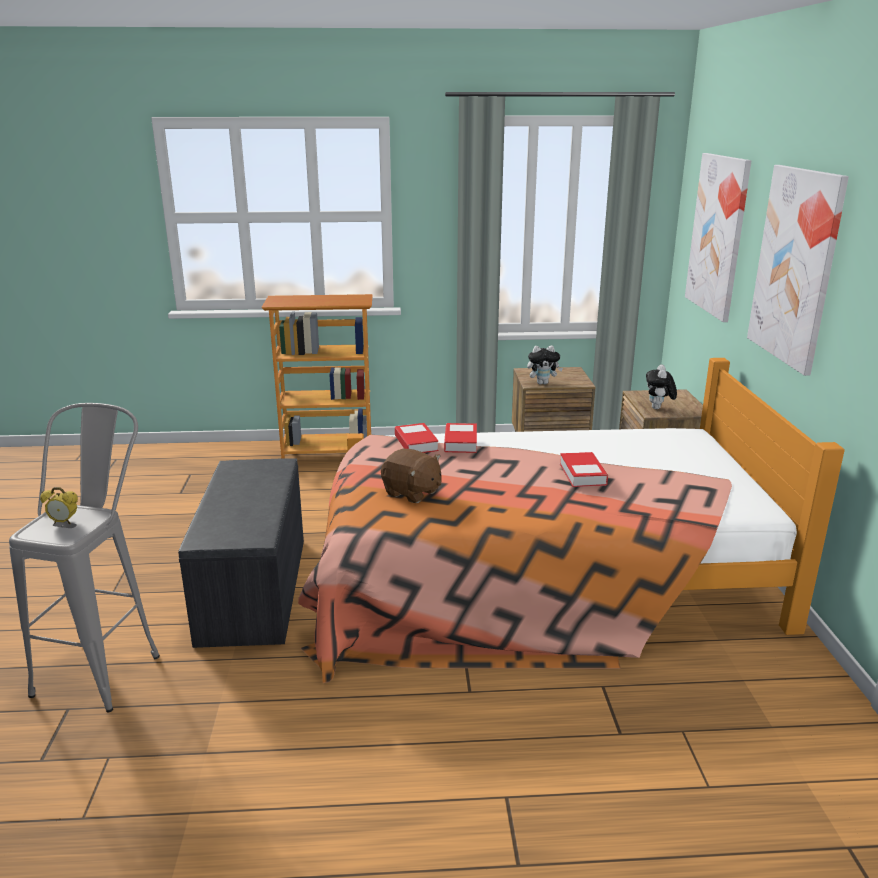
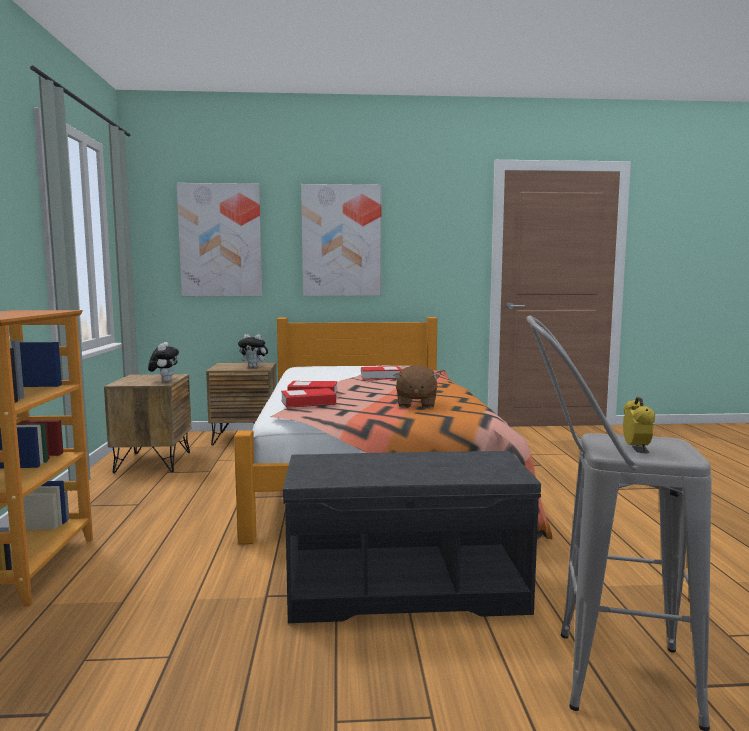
camera: 90 degrees left, 15 degrees down
brown plush toy [381,449,442,503] -> brown plush toy turned 150 degrees clockwise [394,365,440,408]

